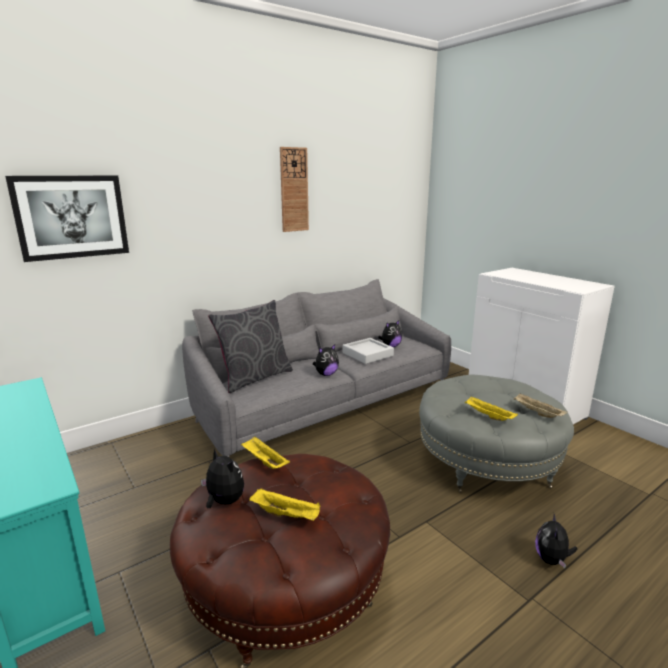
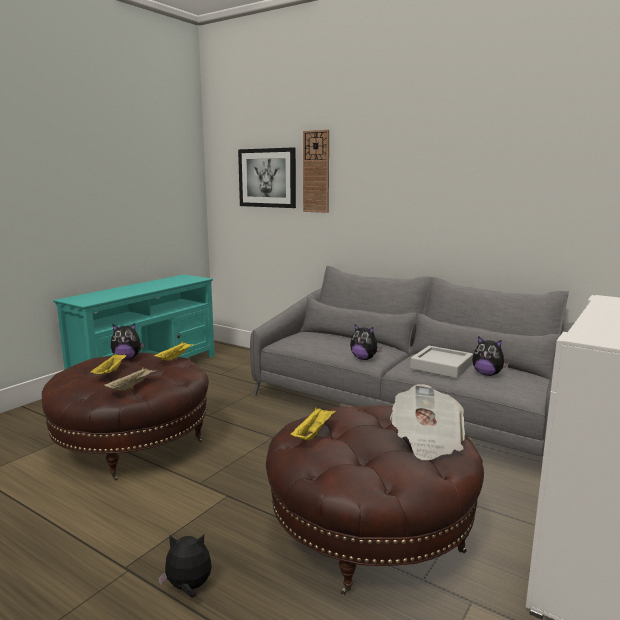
camera: 70 degrees right, 5 degrees down
plush toy [201,449,244,508] -> plush toy turned 60 degrees clockwise [111,324,145,359]
grey pillow [208,300,293,393] -> none
wall clock [280,147,309,232] -> wall clock moved to [303,130,329,213]
grey ottoman [419,374,574,493] -> brown ottoman [266,405,484,595]
beige tray [514,393,568,418] -> beige tray moved to [104,367,158,391]
none -> newspaper [390,384,465,460]

